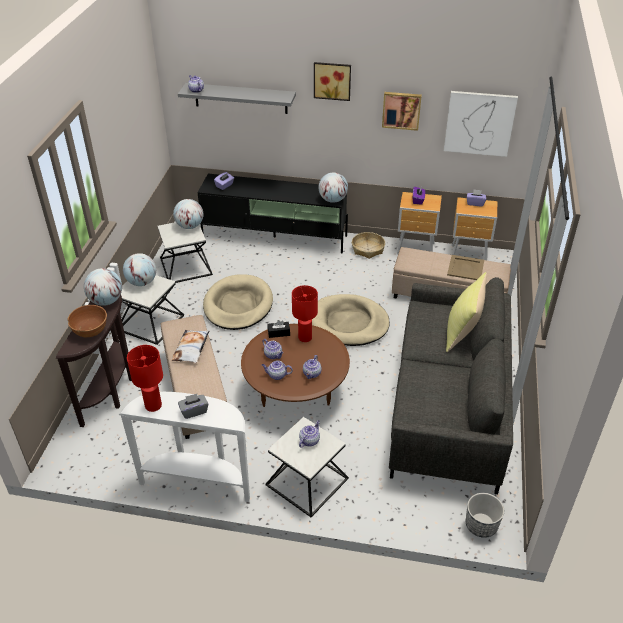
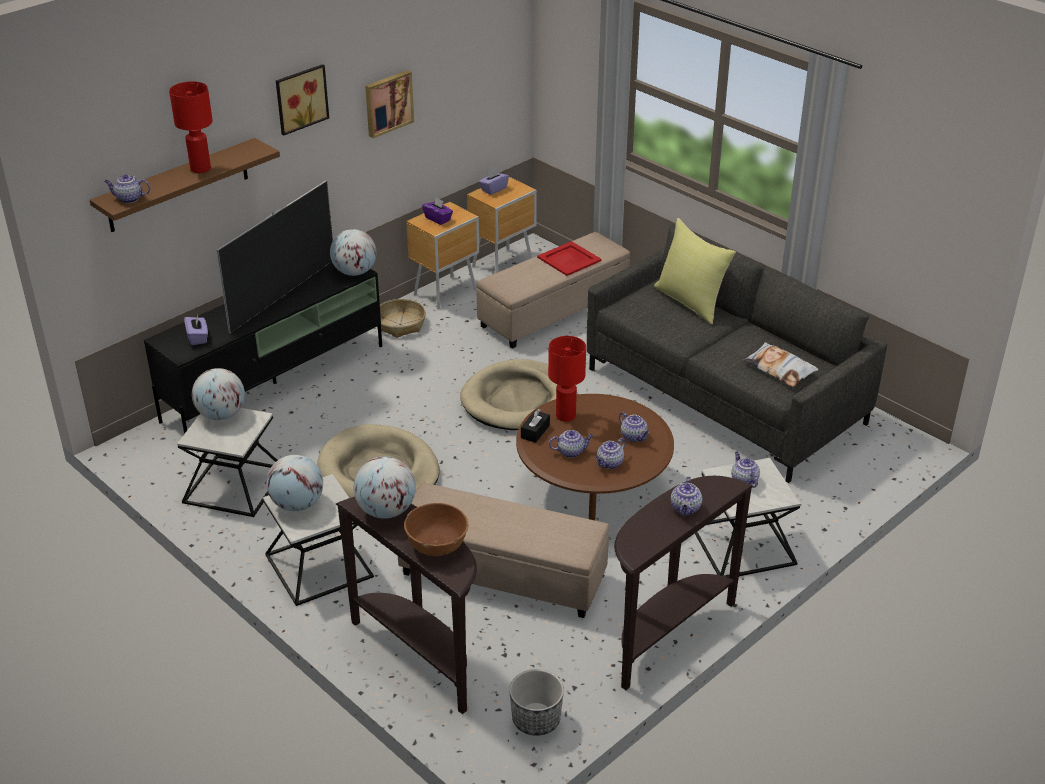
camera: 55 degrees left, 5 degrees down
white console table [119,392,250,502] -> brown console table [614,476,753,690]
red table lamp [127,345,163,412] -> red table lamp moved to [169,81,213,173]
pillow [172,330,209,363] -> pillow moved to [743,342,819,387]
grey shelf [178,83,296,114] -> brown shelf [90,138,280,232]
grey tissue box [178,394,208,419] -> teapot [671,476,702,516]
picture [444,91,518,157] -> none
beige tray [447,255,484,280] -> red tray [537,241,602,276]
planter [466,493,504,538] -> planter moved to [509,669,564,736]
none -> television [216,181,333,334]

